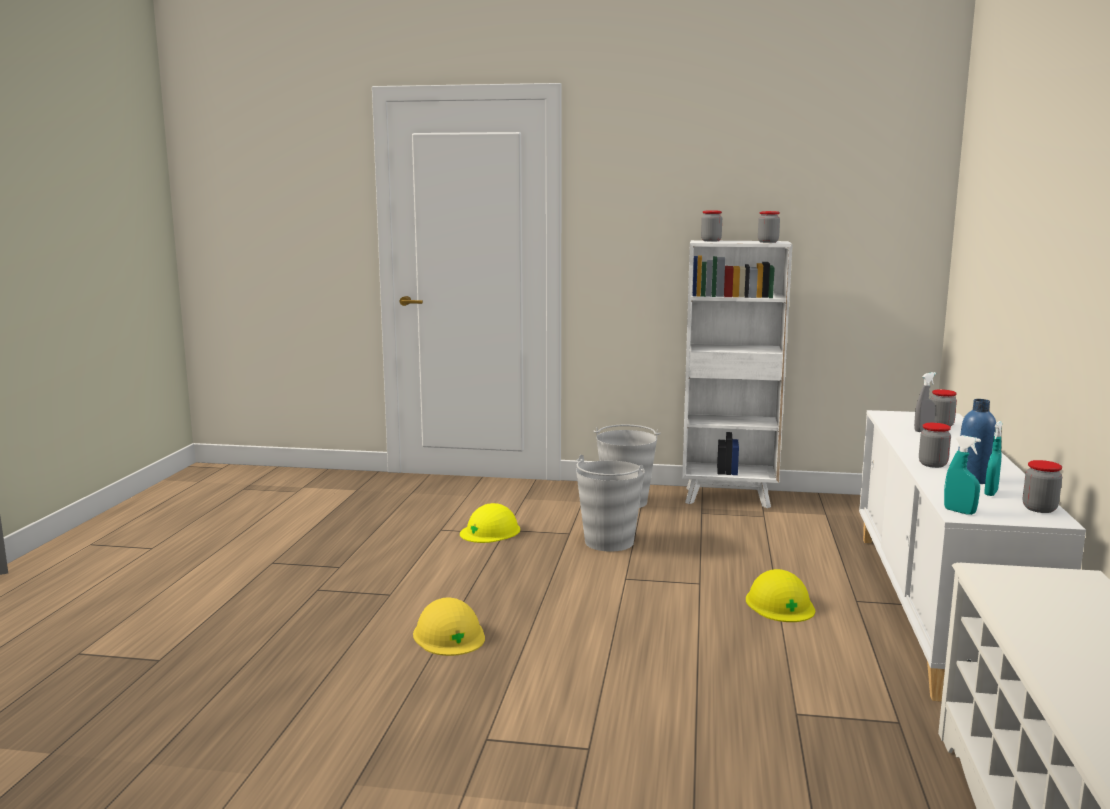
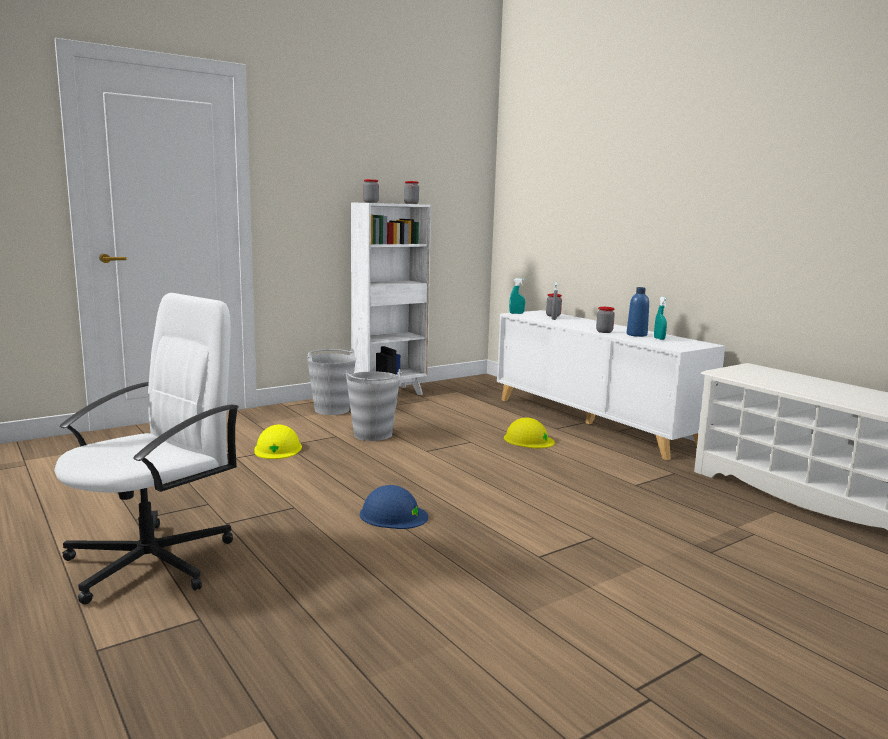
camera: 45 degrees left, 0 degrees up
yellow hard hat [413,597,485,656] -> blue hard hat [360,485,428,529]
turquoise spray bottle [944,435,981,515] -> turquoise spray bottle moved to [509,278,525,314]
jar [1023,460,1062,513] -> none
none -> white office chair [54,293,239,605]

